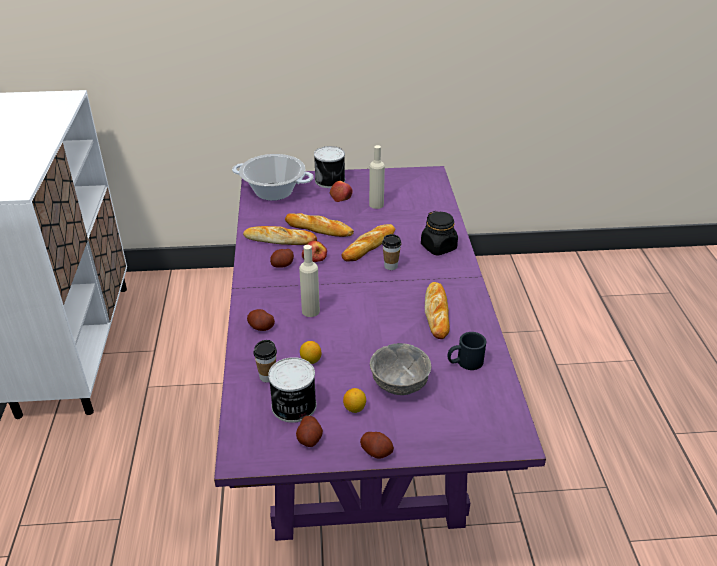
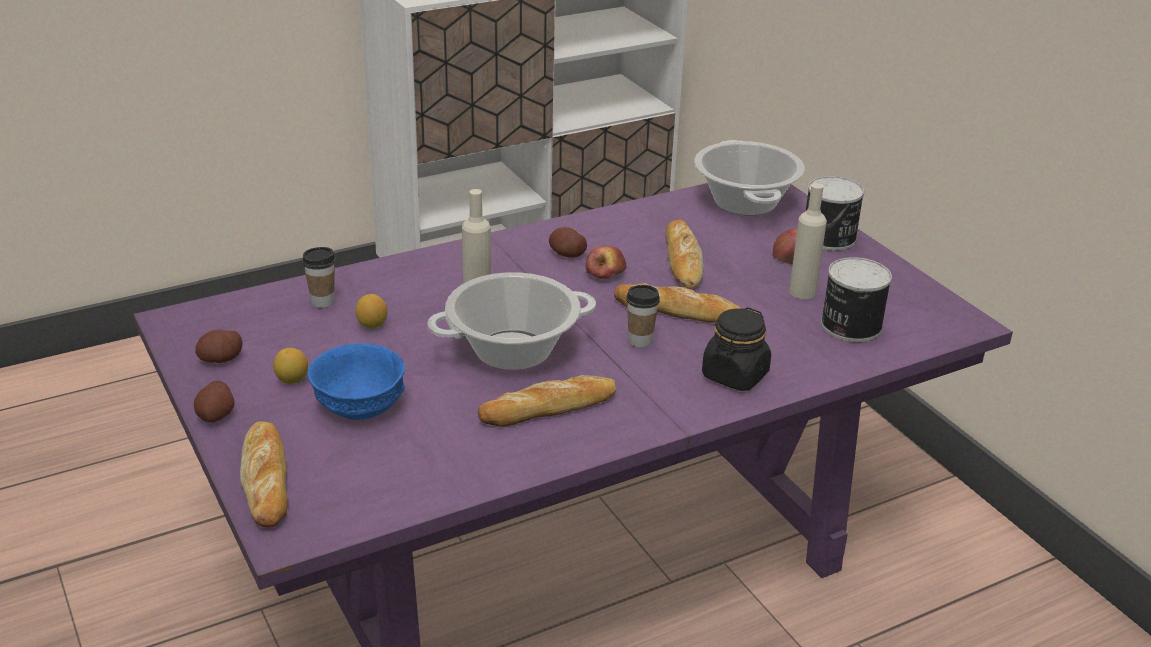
camera: 65 degrees right, 5 degrees down
bread [243,226,317,245] -> bread moved to [240,421,288,528]
potato [247,309,275,331] -> none
can [268,357,317,423] -> can moved to [821,257,892,342]
grey bowl [370,343,431,395] -> blue bowl [307,343,405,420]
black mug [448,332,486,370] -> none
none -> cooking pot [427,272,596,370]

